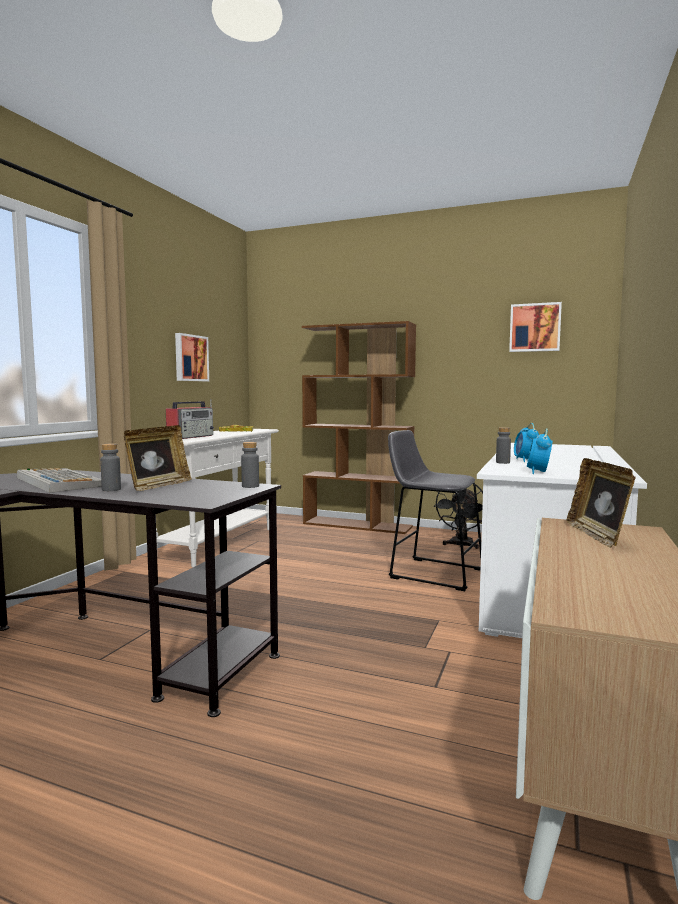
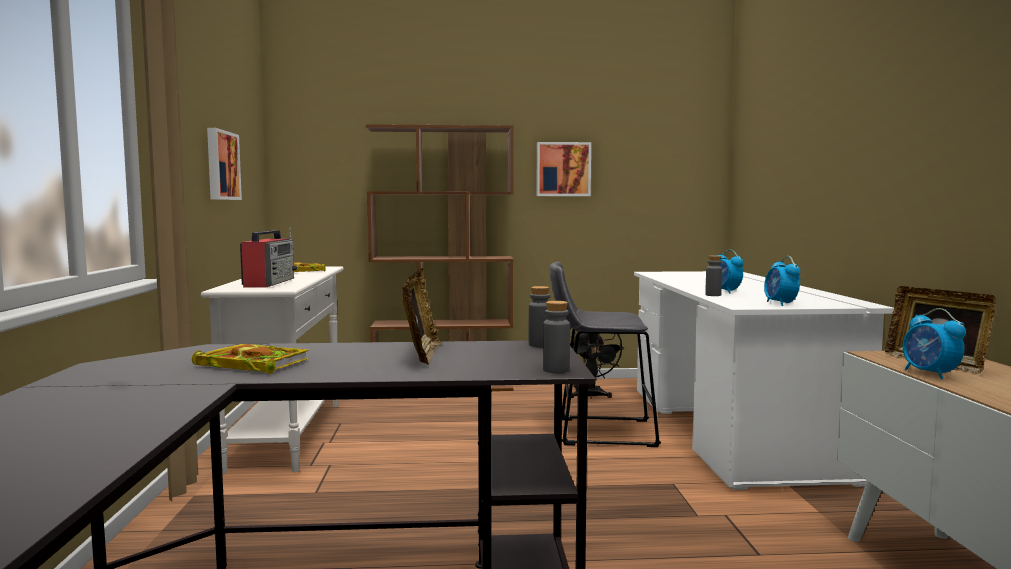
camera: 25 degrees left, 0 degrees up
keyboard [17,468,102,493] -> book [192,344,309,374]
grey bottle [100,443,121,491] -> grey bottle moved to [543,301,570,373]
picture [509,302,562,352] -> picture moved to [536,142,591,196]
none -> alarm clock [903,308,966,379]

